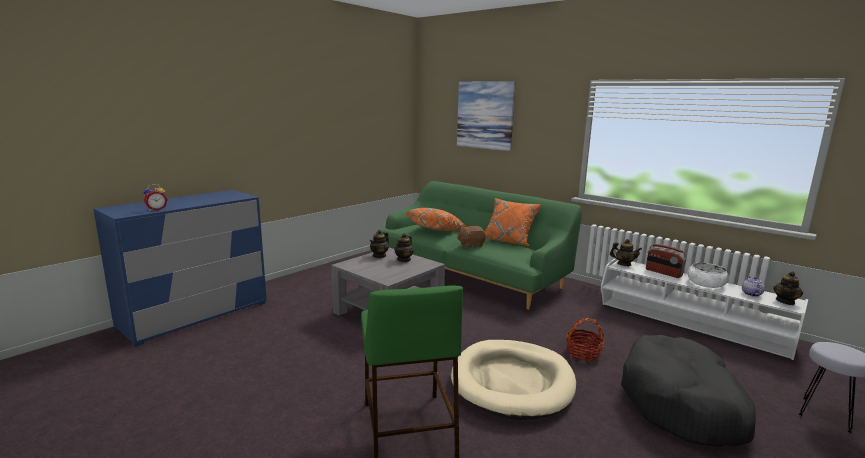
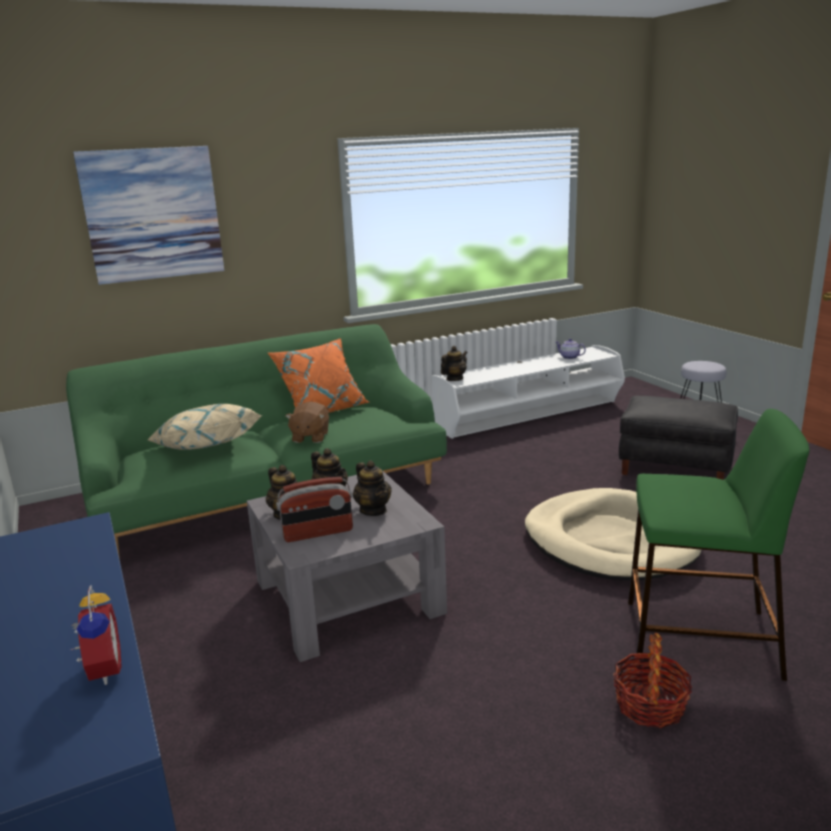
camera: 65 degrees left, 5 degrees up
orange pillow [406,208,467,231] -> beige pillow [148,404,262,450]
basket [566,318,604,361] -> basket moved to [613,633,692,728]
black dog bed [621,335,756,447] -> black ottoman [619,396,738,480]
radio [646,244,686,278] -> radio moved to [276,477,353,542]
white bowl [687,263,728,288] -> none
teapot [773,271,803,305] -> teapot moved to [353,461,392,516]

